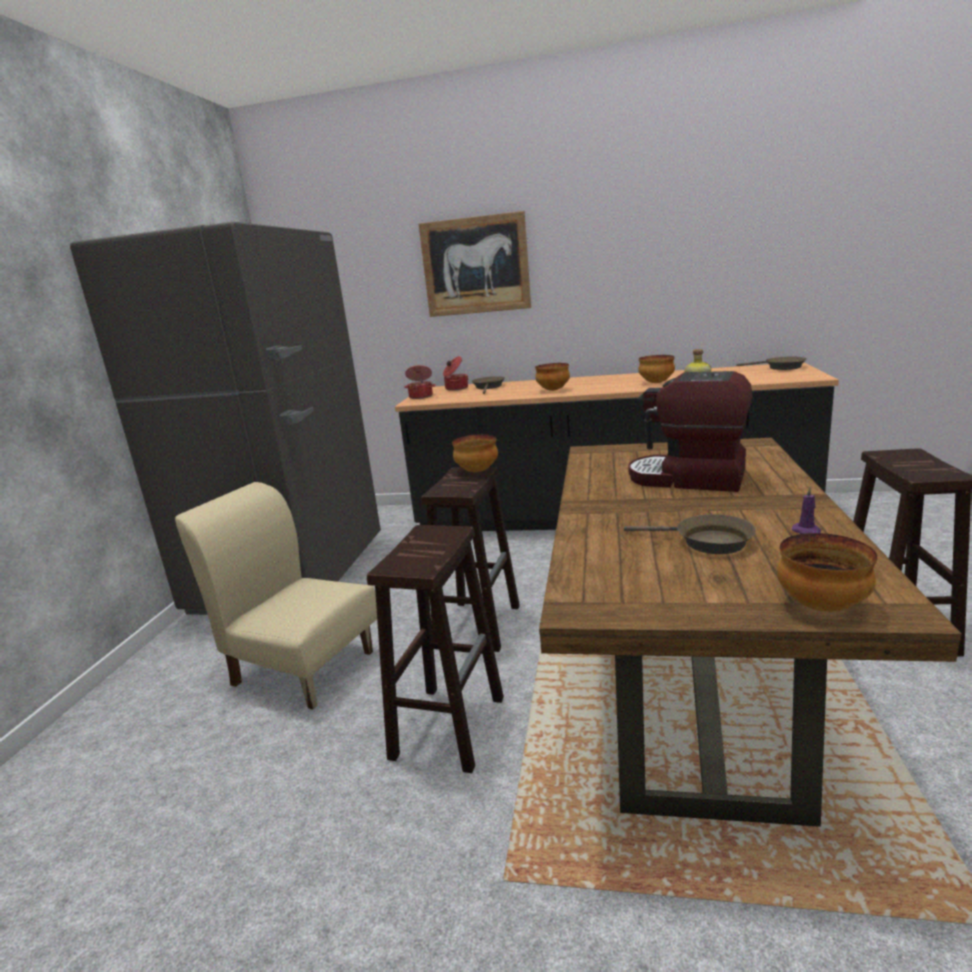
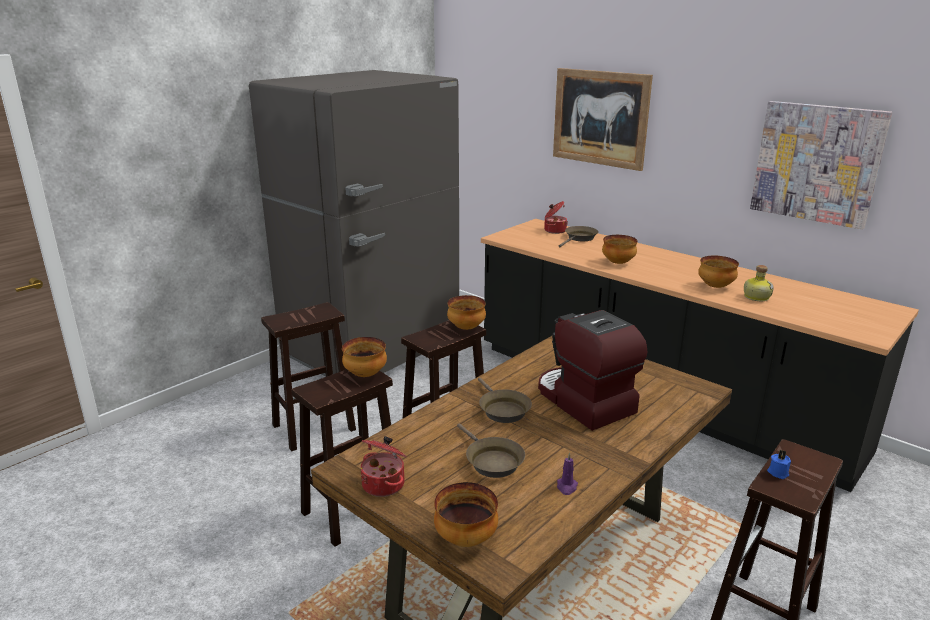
camera: 30 degrees right, 5 degrees up
beige chair [175,482,377,709] -> brown stool [261,302,356,451]
cooking pot [404,365,436,399] -> cooking pot moved to [361,436,407,497]
brown frying pan [736,357,807,370] -> brown frying pan moved to [478,378,532,423]
none -> bowl [342,337,387,377]
none -> picture [750,101,892,230]
none -> blue candle [767,450,791,479]

